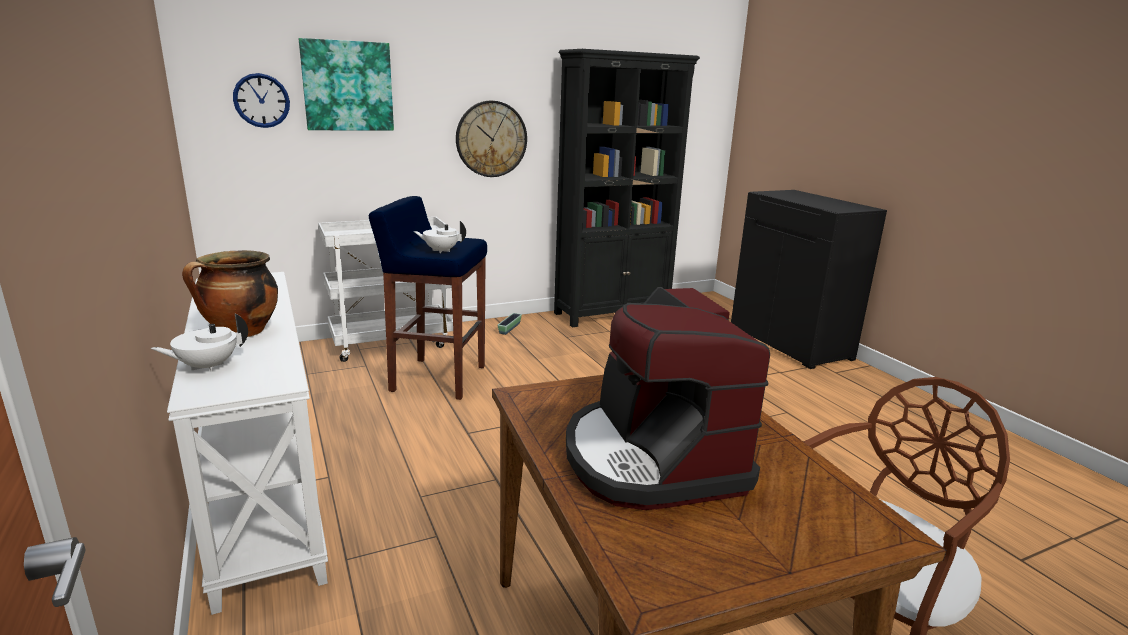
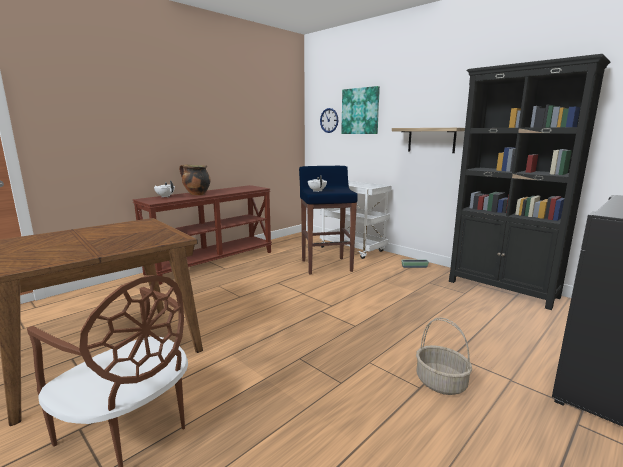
camera: 70 degrees right, 5 degrees down
white console table [167,272,328,615] -> brown console table [133,185,272,285]
wall clock [456,101,527,177] -> shelf [392,128,465,153]
coffee machine [566,287,770,510] -> none
none -> basket [416,317,472,395]

